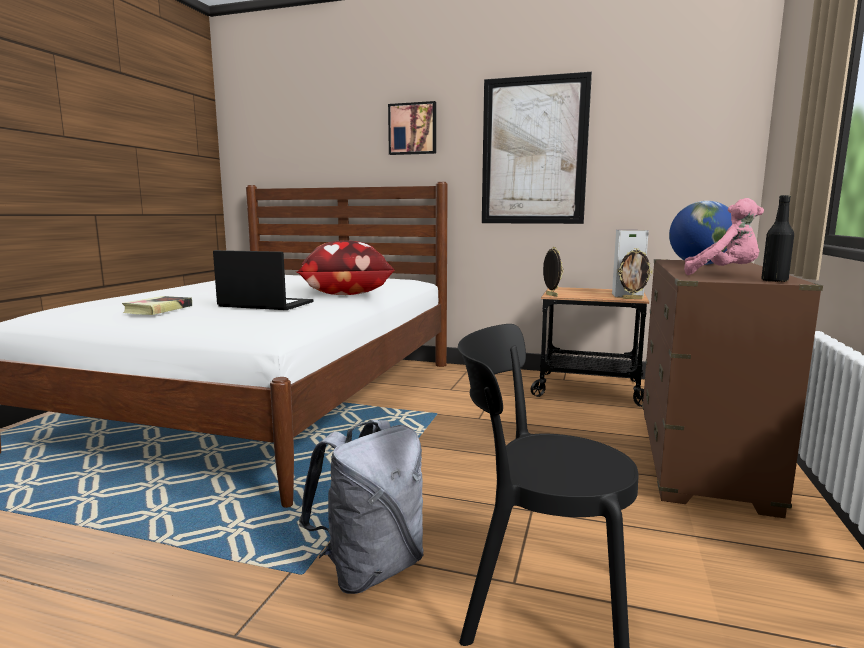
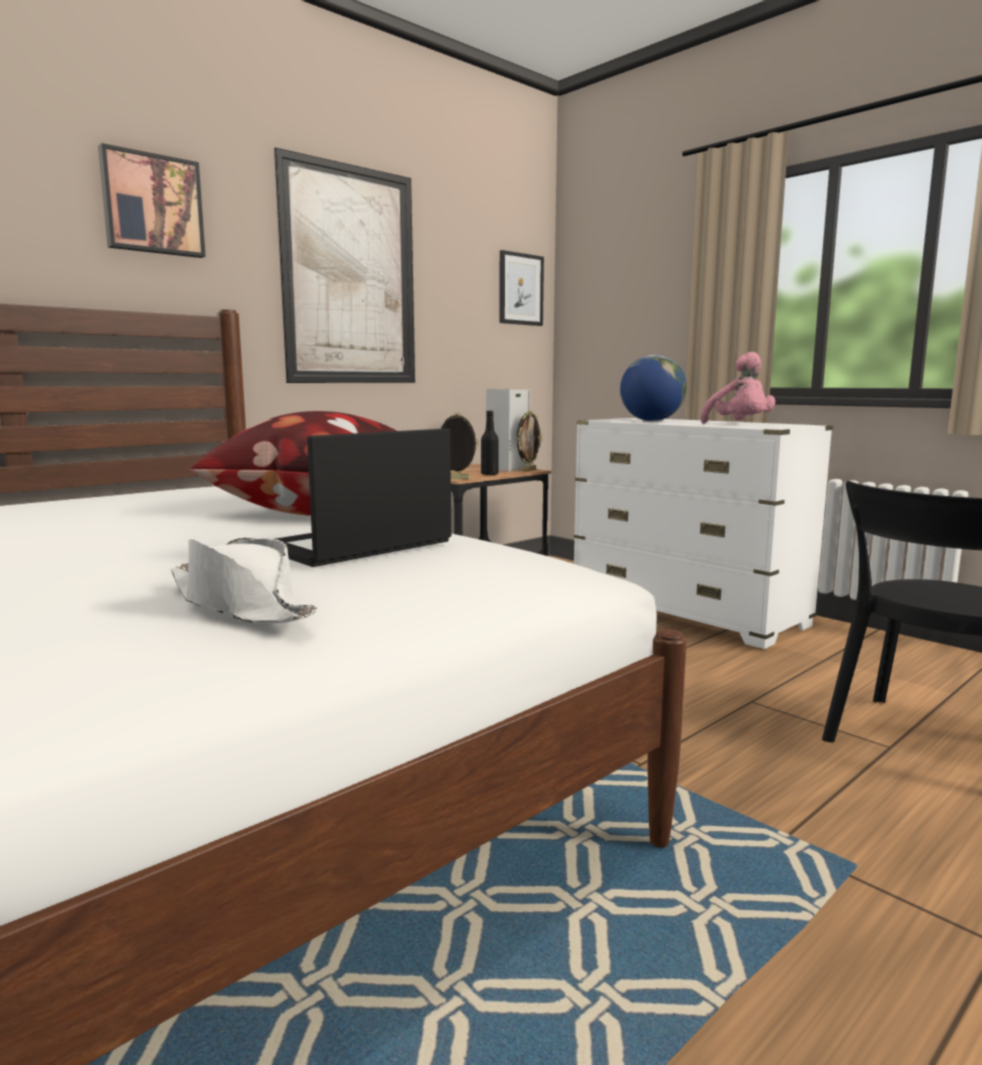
camera: 60 degrees left, 0 degrees up
book [122,296,192,315] -> white hat [171,538,317,623]
grey backpack [299,419,424,594] -> none
brown dresser [642,259,823,518] -> white dresser [574,417,833,649]
pink plush toy [684,198,764,275] -> pink plush toy turned 105 degrees clockwise [700,352,775,424]
black bottle [761,195,794,282] -> black bottle moved to [481,410,499,475]
none -> picture [499,250,544,326]

